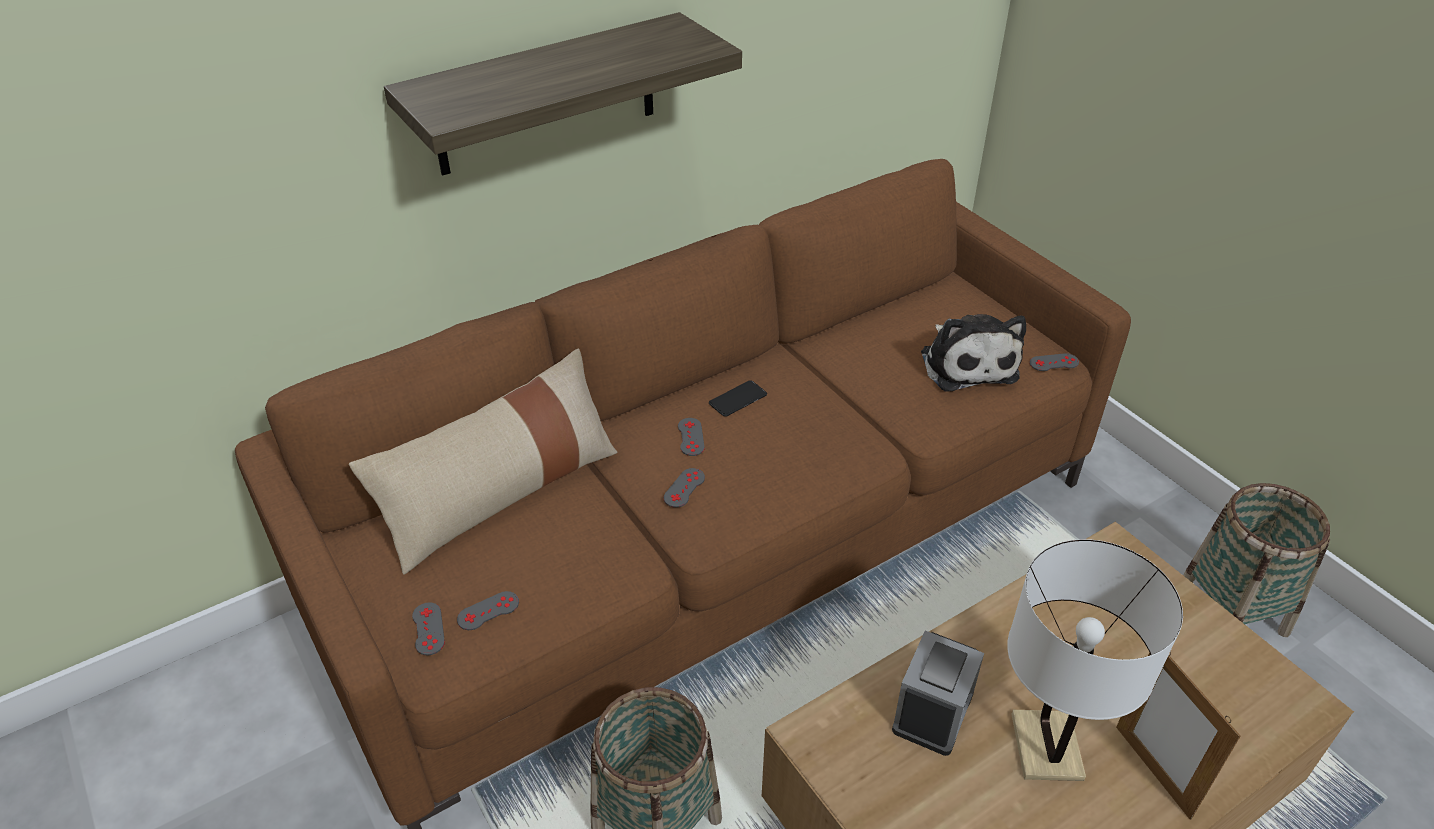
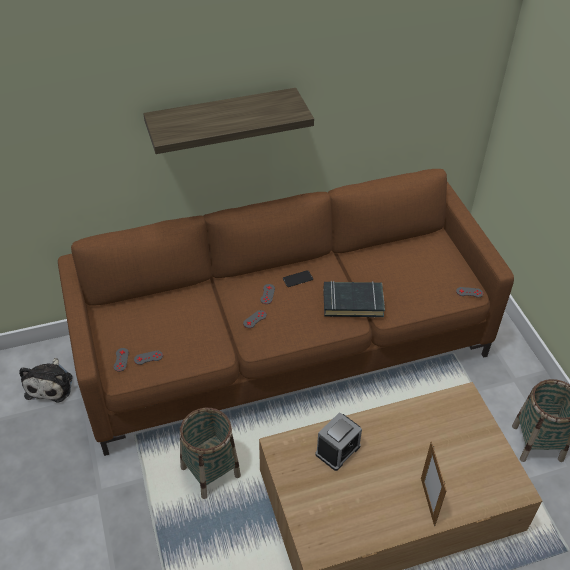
camera: 15 degrees right, 5 degrees up
beige pillow [349,349,617,574] -> none
plush toy [921,314,1026,392] -> plush toy moved to [19,358,73,403]
white table lamp [1007,539,1183,781] -> none
none -> black book [323,281,385,317]

